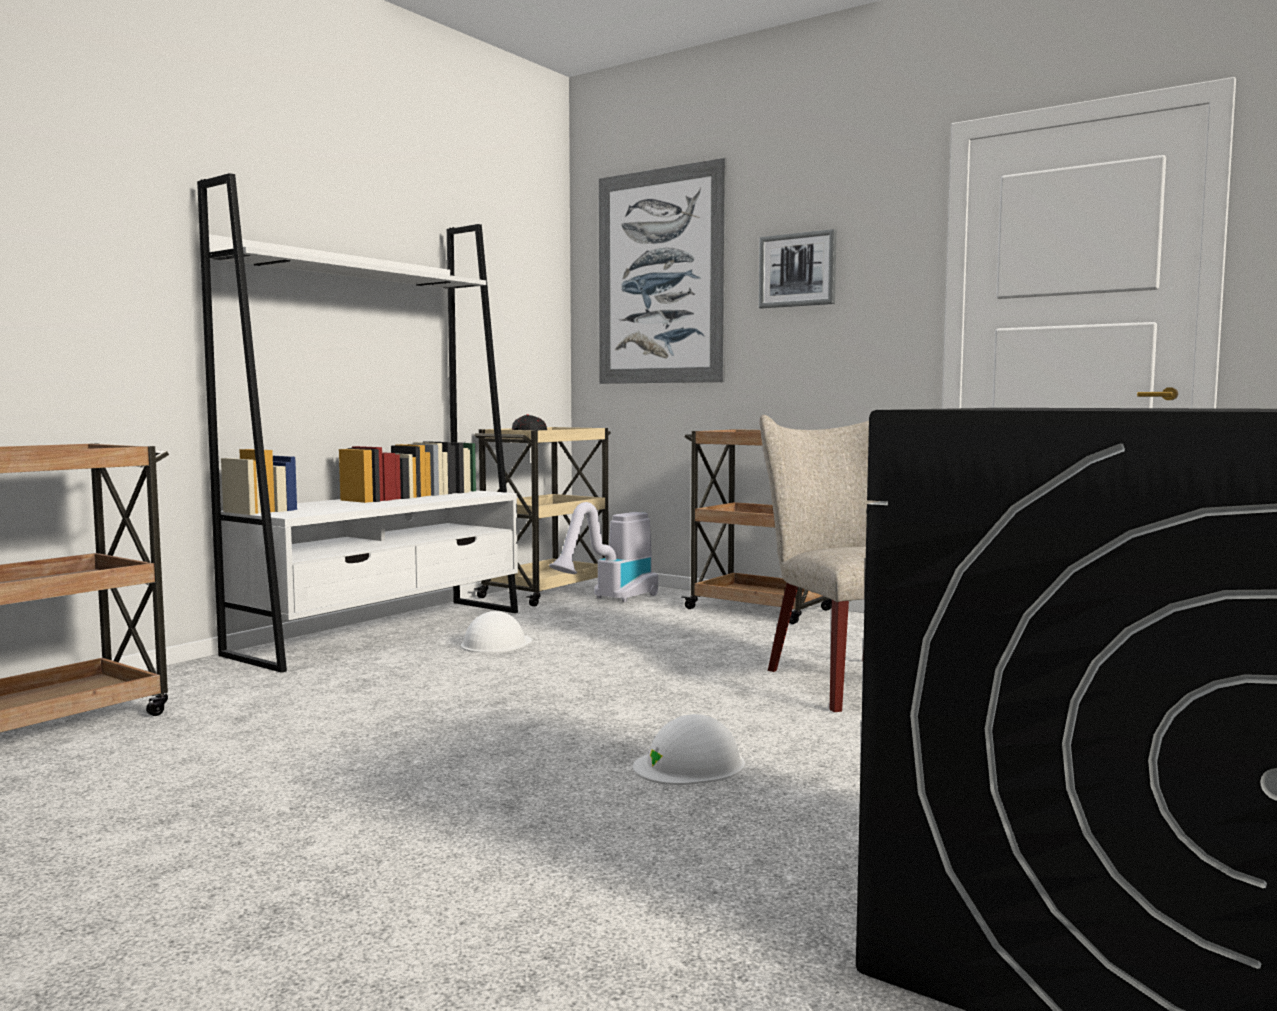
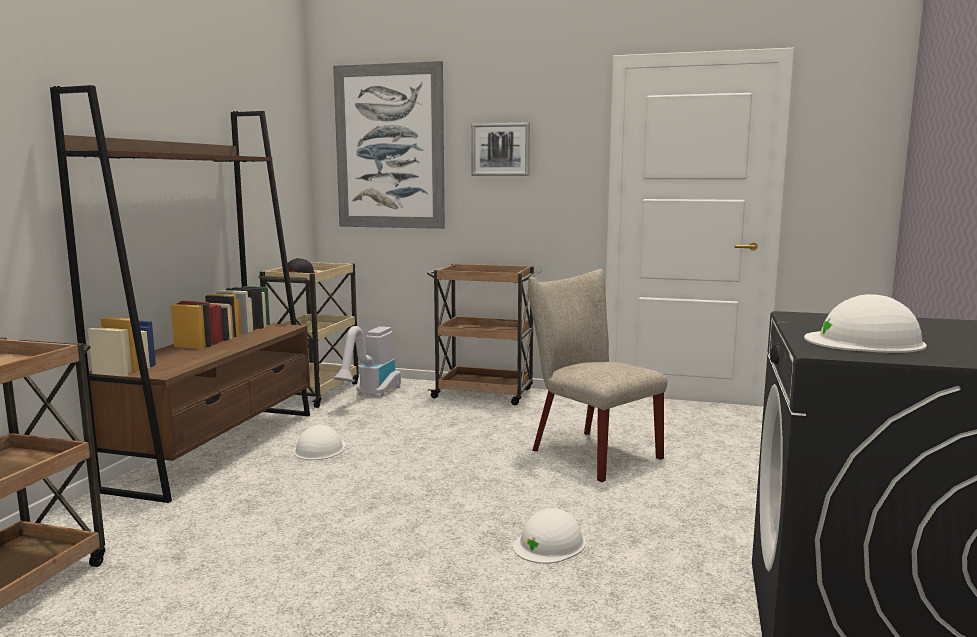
camera: 20 degrees left, 5 degrees up
white bookcase [197,173,518,673] -> brown bookcase [50,85,310,503]
none -> white hard hat [804,294,926,353]

